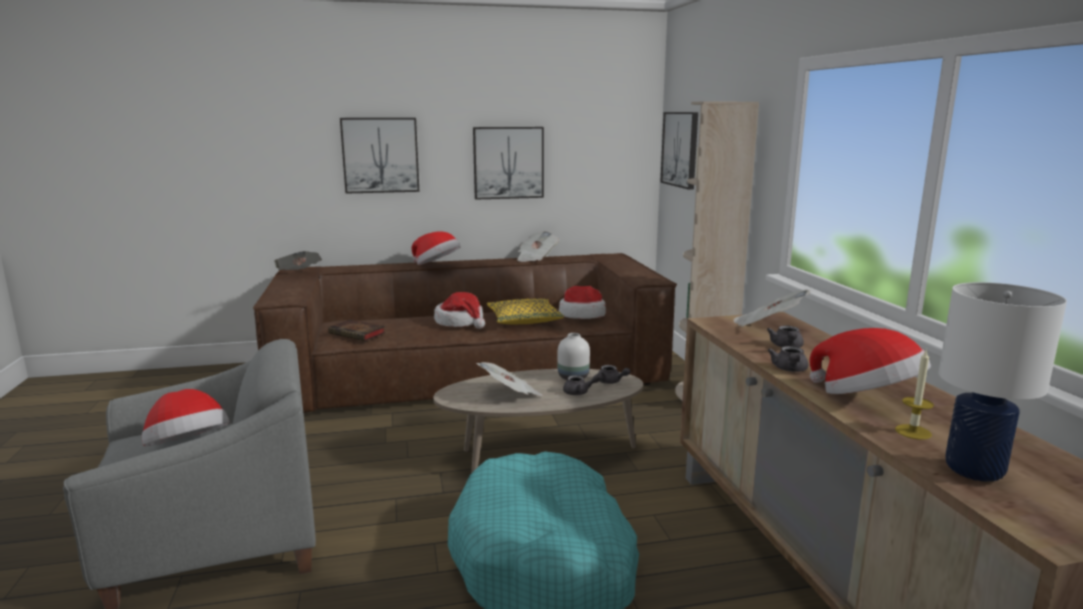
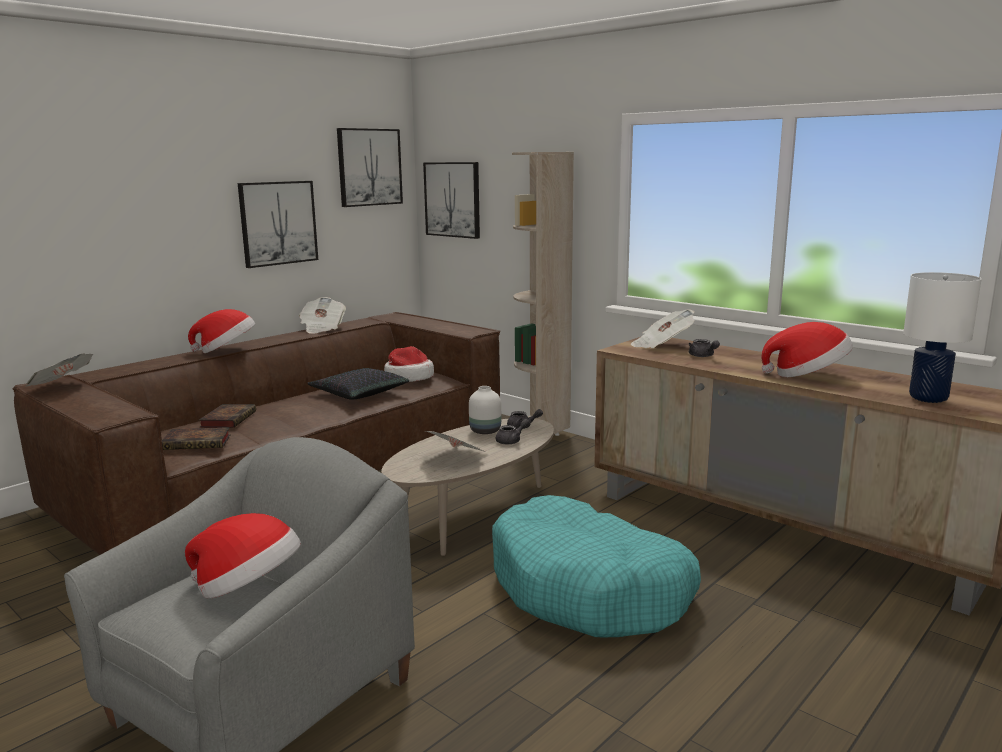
camera: 35 degrees left, 0 degrees up
picture [340,118,419,194] -> picture moved to [337,128,403,207]
hat [434,292,485,329] -> none
yellow pillow [487,299,564,324] -> black pillow [307,368,409,400]
grey teapot [767,346,808,372] -> none
candle [895,349,934,440] -> none
none -> book [199,404,256,428]

